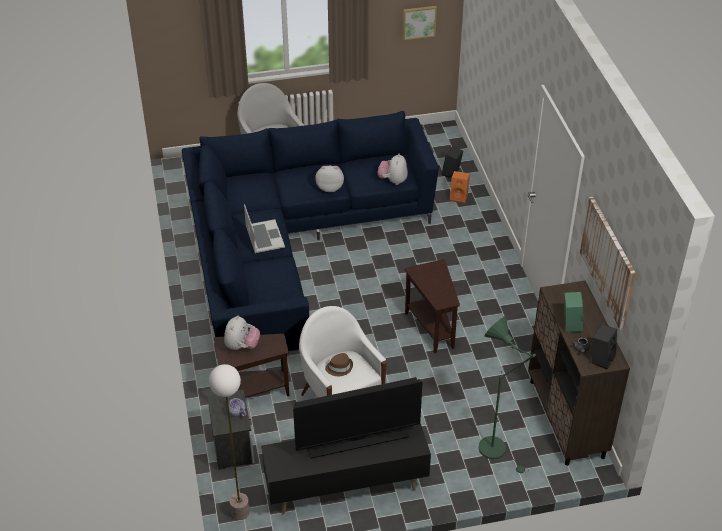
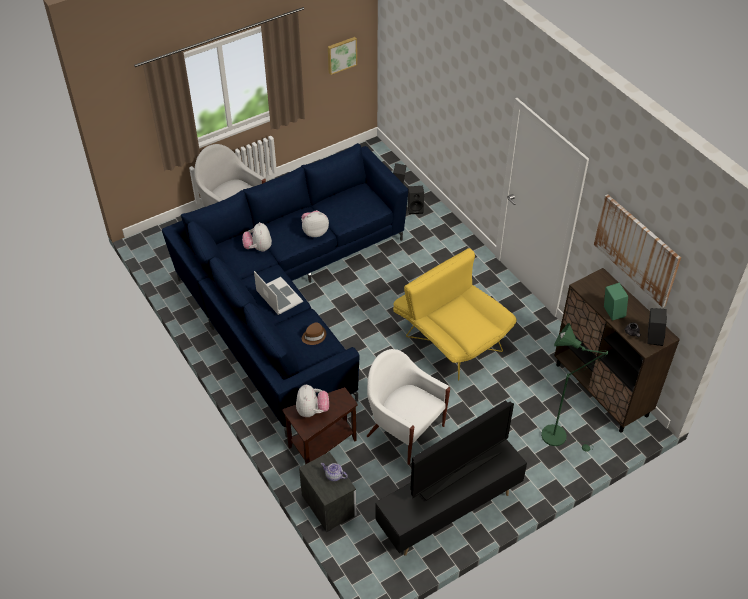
camera: 20 degrees left, 5 degrees up
floor lamp [209,364,250,520] -> none
brown hat [325,353,353,376] -> brown hat moved to [302,323,326,345]
plush toy [378,154,408,185] -> plush toy moved to [242,222,272,252]
brown side table [404,259,460,354] -> yellow armchair [393,248,517,380]
orange speaker [450,171,470,204] -> black speaker [408,186,424,214]

